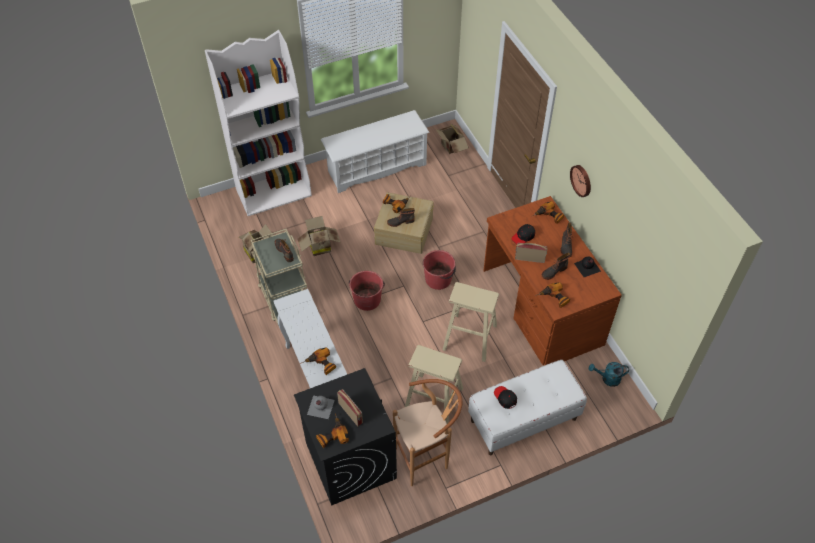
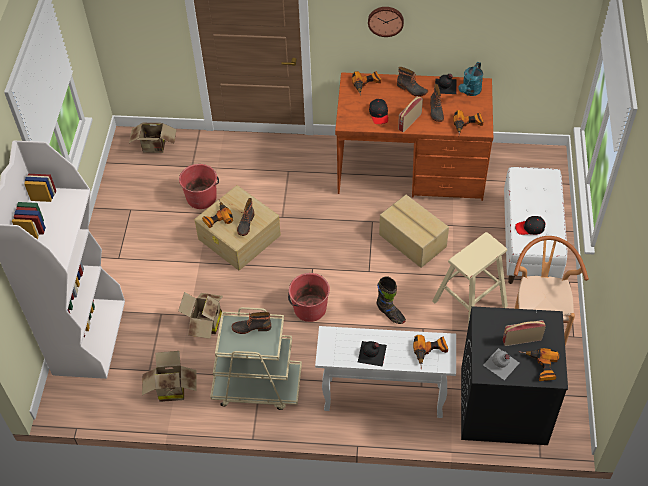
camera: 60 degrees left, 0 degrees up
white shoe rack [321,110,430,193] -> none
red bucket [423,250,456,290] -> red bucket moved to [179,164,219,209]
beige stool [442,282,499,362] -> cardboard box [379,195,449,268]
turquoise watering can [589,362,629,387] -> turquoise watering can moved to [458,62,483,96]
none -> black bottle [358,341,387,367]
none -> black boot [377,276,406,324]

